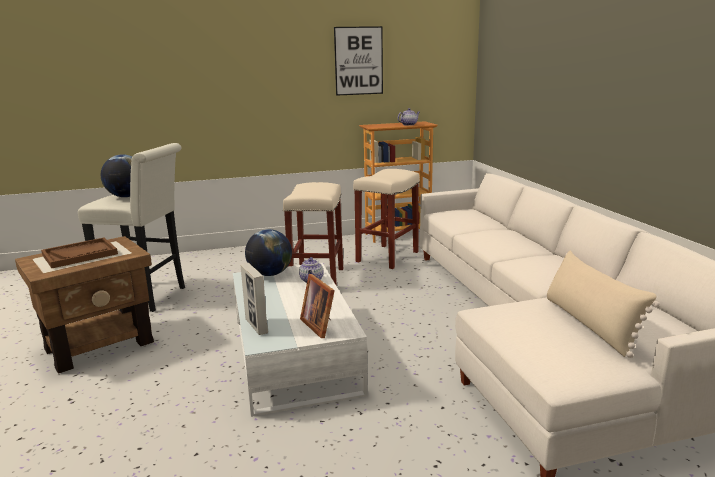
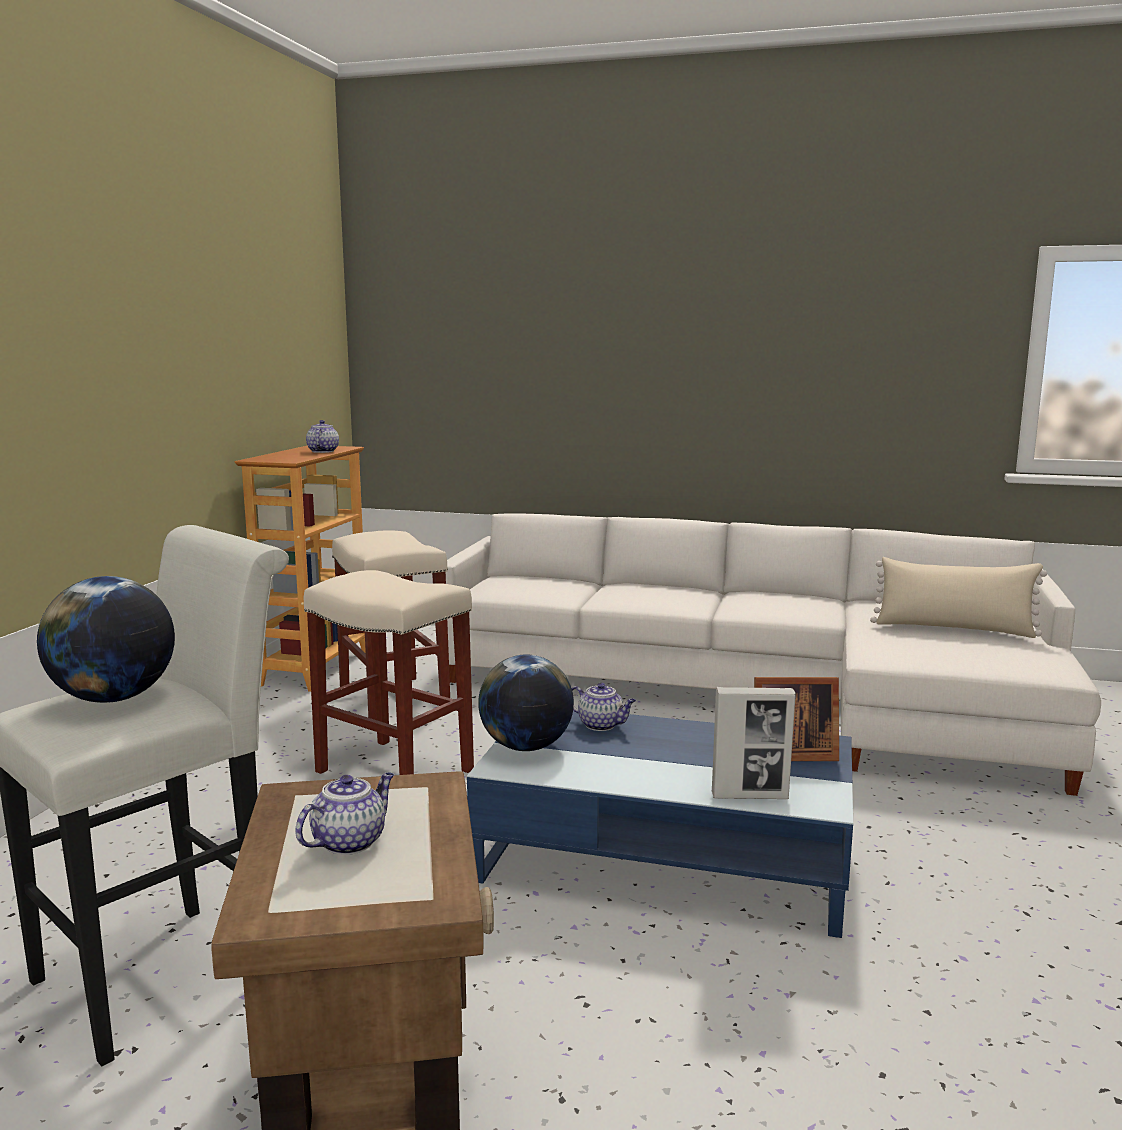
camera: 60 degrees left, 5 degrees down
brown tray [41,238,118,268] -> teapot [295,772,394,855]
white coffee table [233,263,368,417] -> blue coffee table [467,711,853,938]
picture [334,26,383,96] -> none

